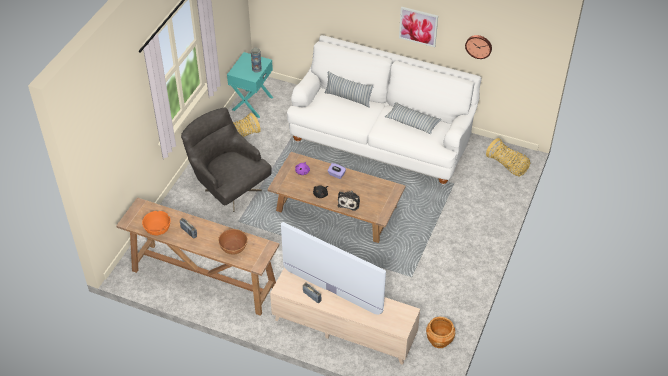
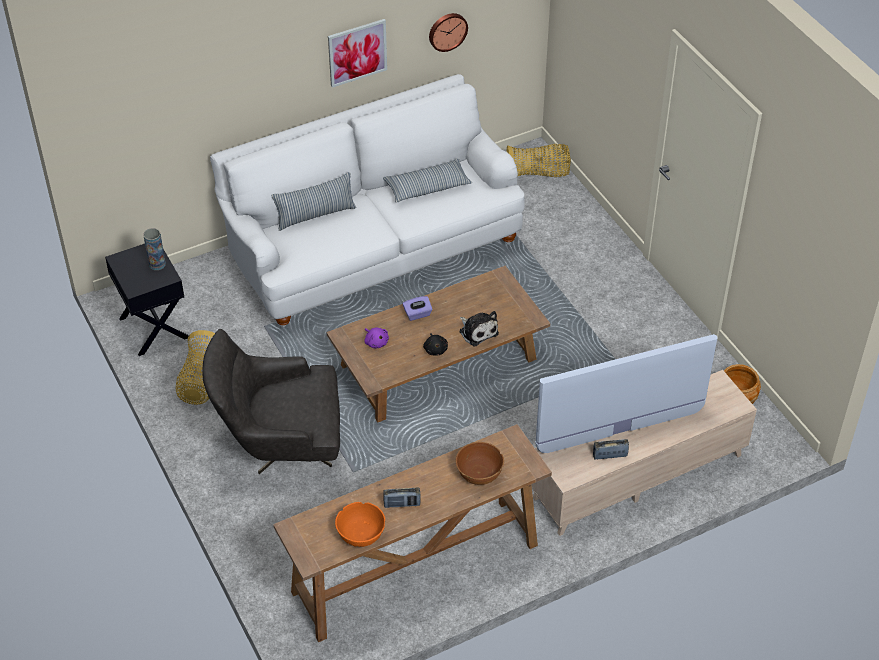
camera: 50 degrees left, 0 degrees up
turquoise nightstand [227,52,273,118] -> black nightstand [105,244,189,356]

